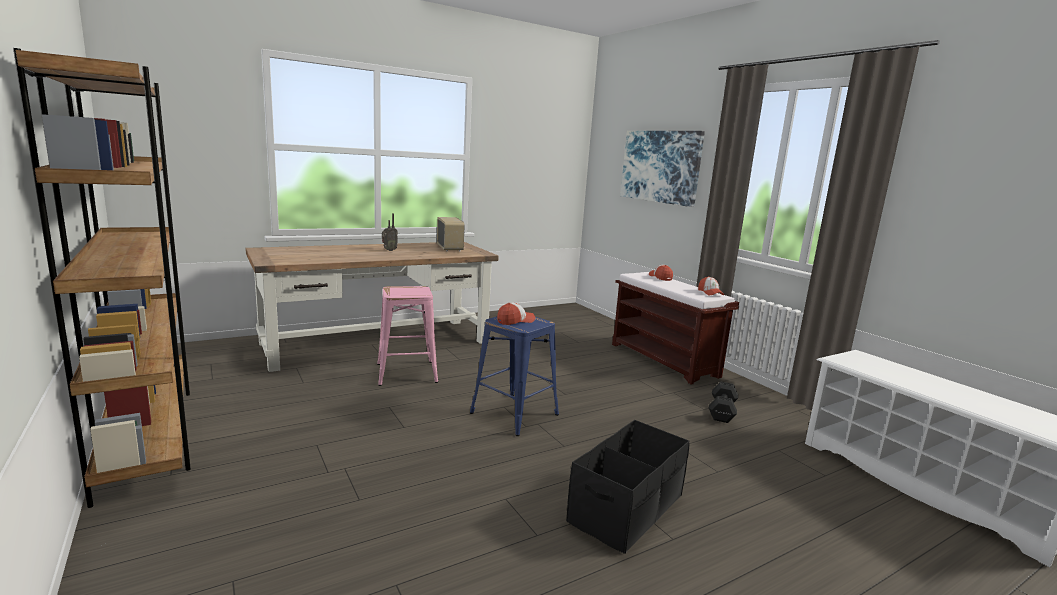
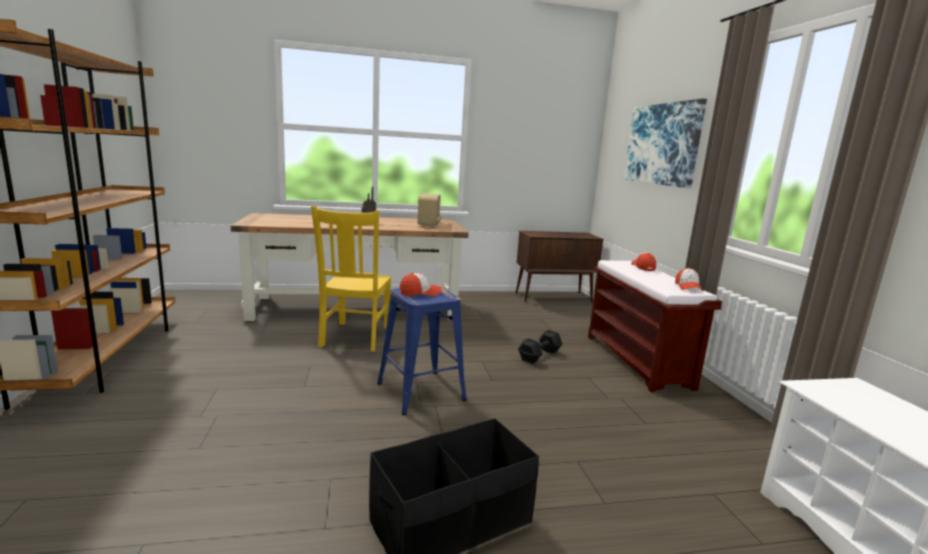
camera: 20 degrees right, 0 degrees up
pink stool [377,286,438,386] -> yellow chair [311,206,391,352]
black dumbbell [709,381,738,423] -> black dumbbell moved to [518,330,562,364]
none -> brown cabinet [516,231,603,302]

